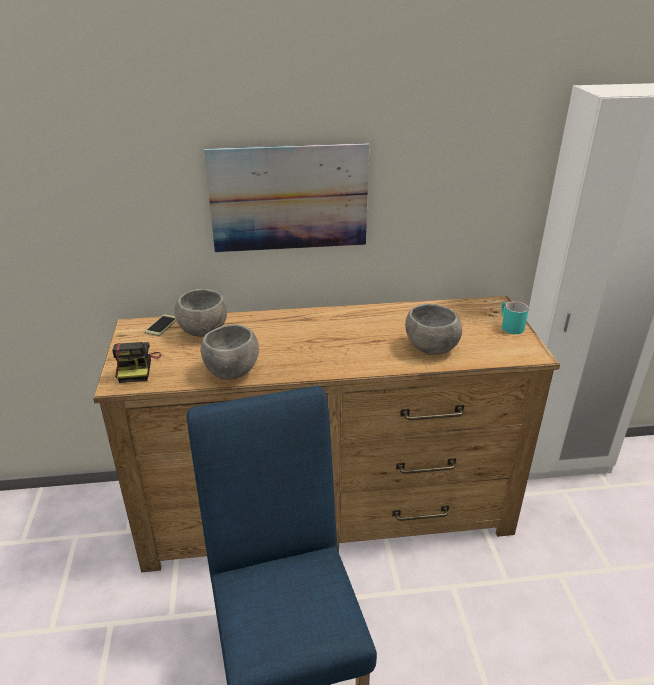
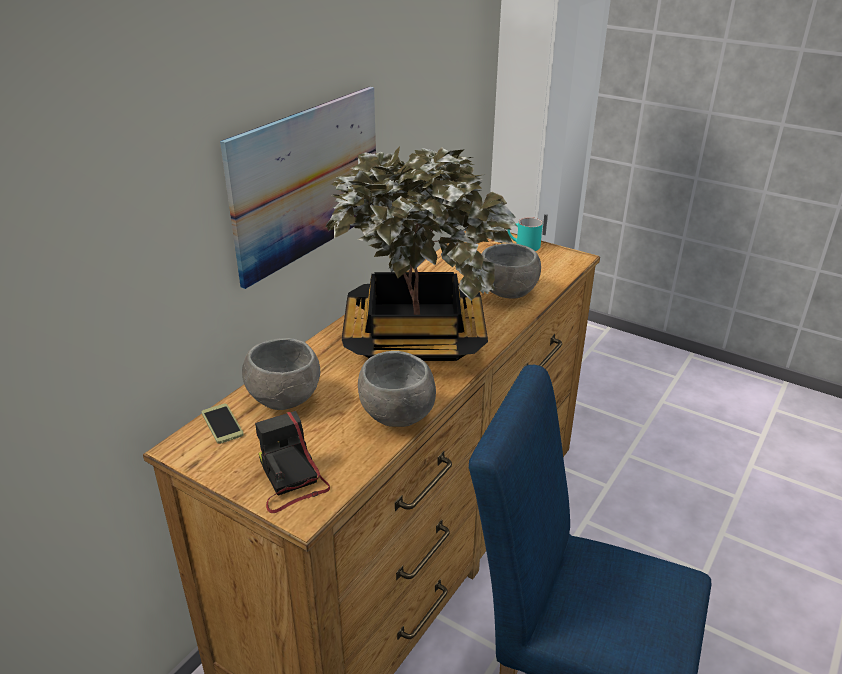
camera: 50 degrees left, 0 degrees up
camera [112,342,161,383] -> camera turned 150 degrees counterclockwise [255,411,330,513]
none -> potted plant [326,146,518,361]

